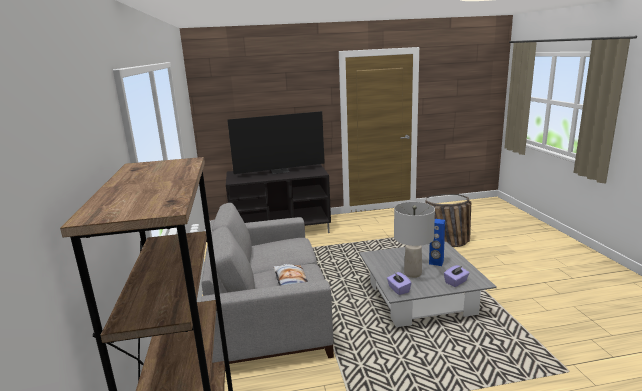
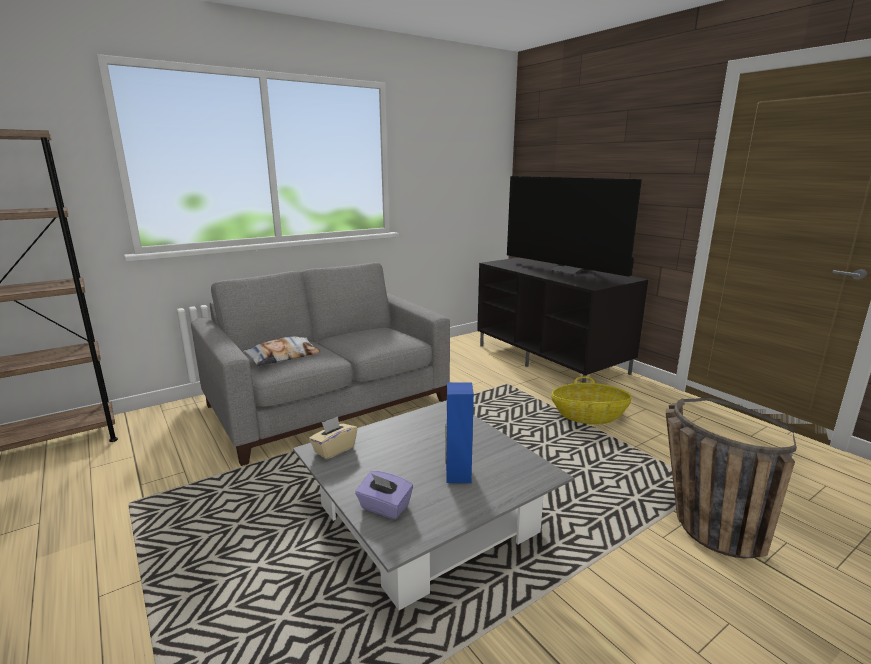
camera: 65 degrees right, 0 degrees up
purple tissue box [387,272,411,295] -> beige tissue box [309,416,357,459]
grey table lamp [394,202,435,278] -> none
none -> basket [551,376,632,425]

